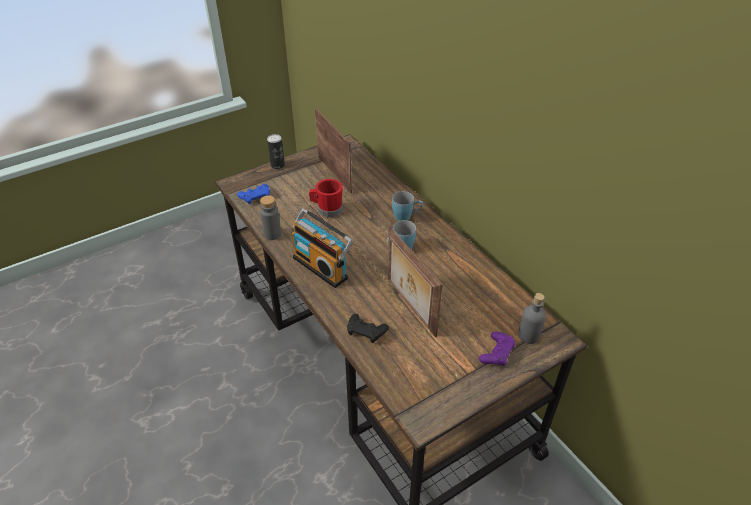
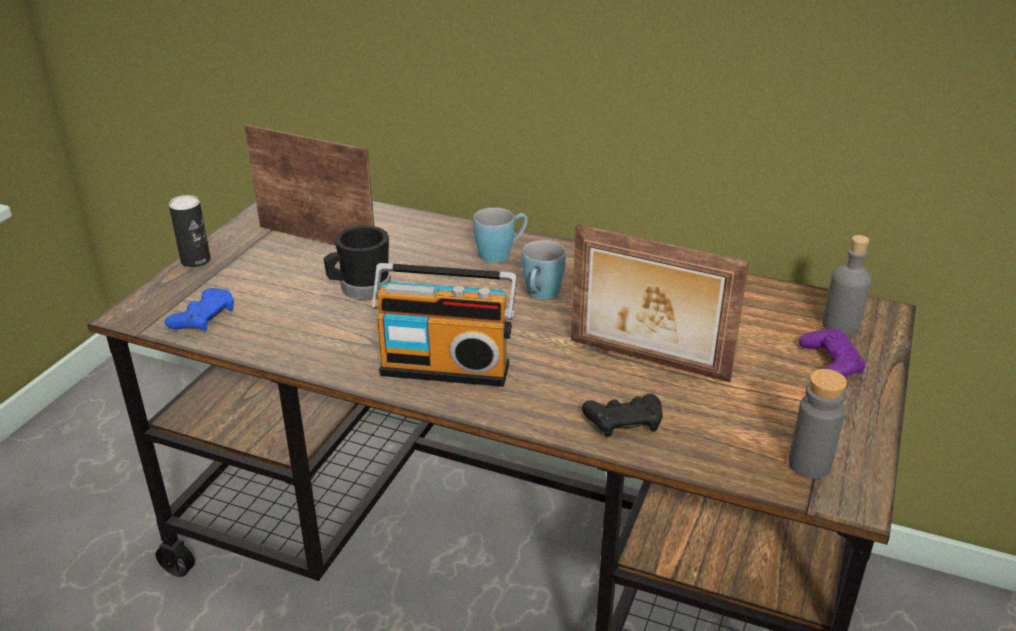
camera: 35 degrees left, 10 degrees down
grey bottle [260,195,281,240] -> grey bottle moved to [789,369,847,479]
red mug [309,179,343,217] -> black mug [323,225,391,300]

